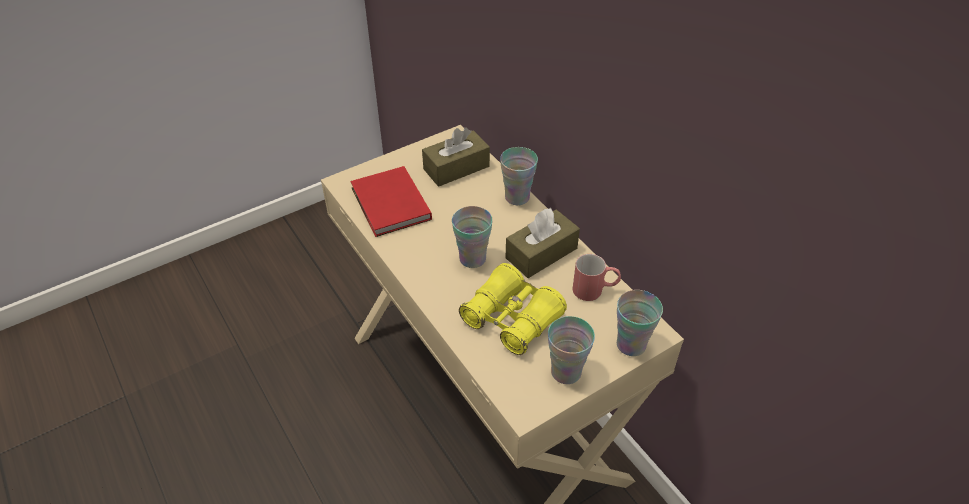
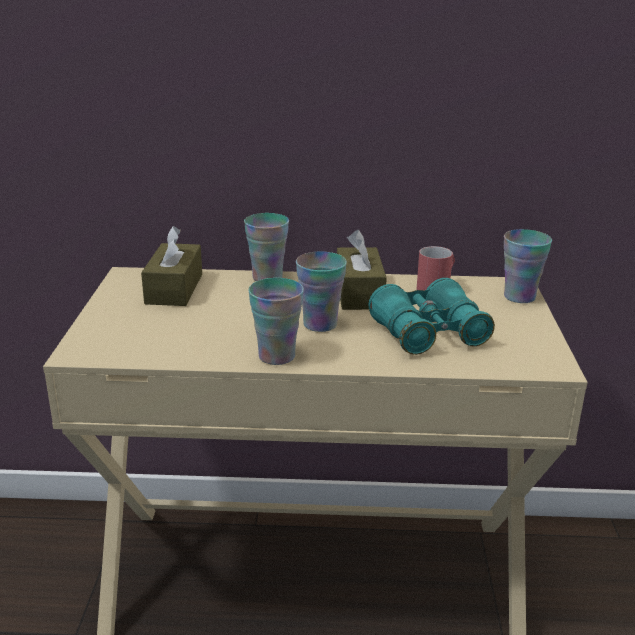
camera: 55 degrees left, 20 degrees down
red book [350,166,432,237] -> none
yellow binoculars [459,263,567,355] -> turquoise binoculars [368,278,495,355]
cup [548,316,595,384] -> cup moved to [248,278,304,365]

